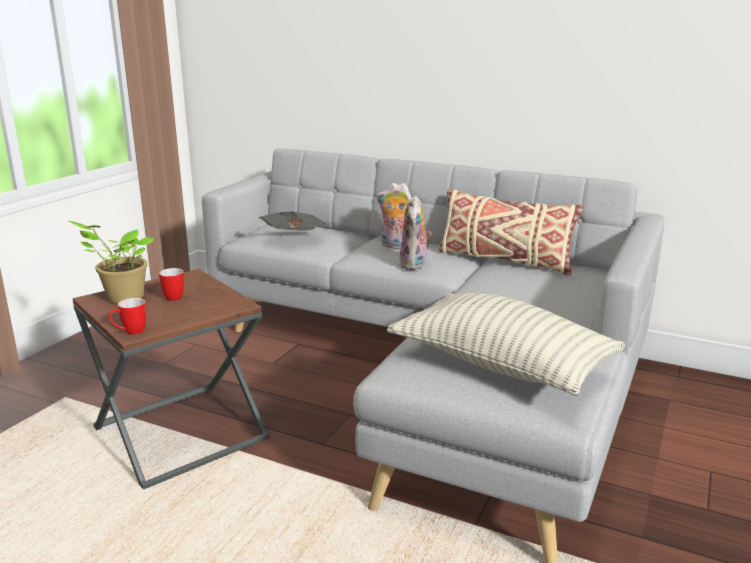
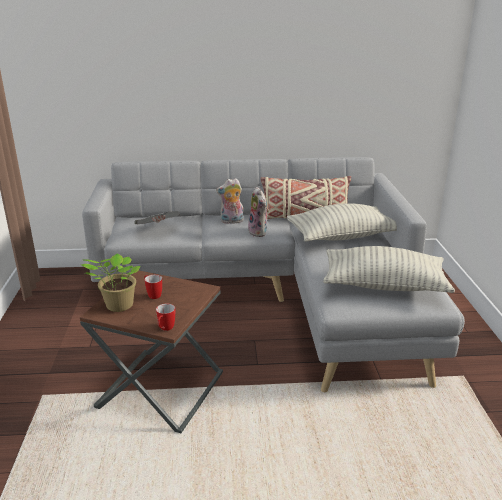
camera: 30 degrees left, 5 degrees up
none -> pillow [287,203,397,242]

